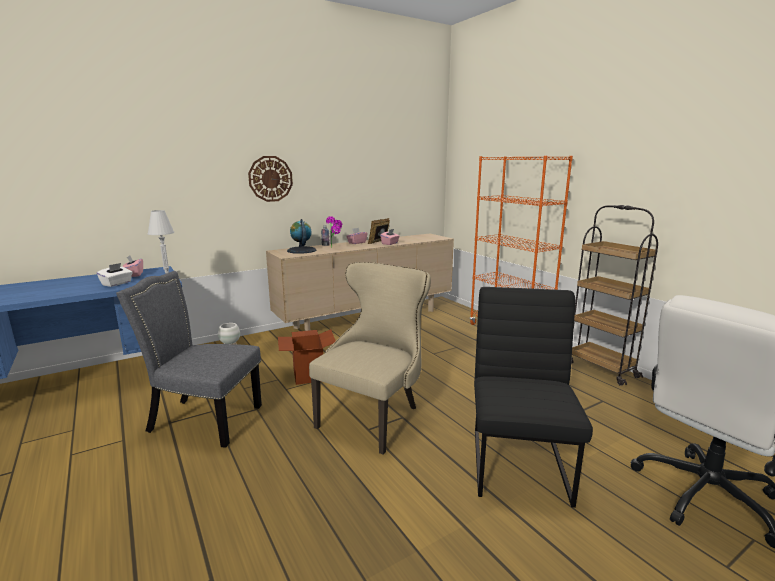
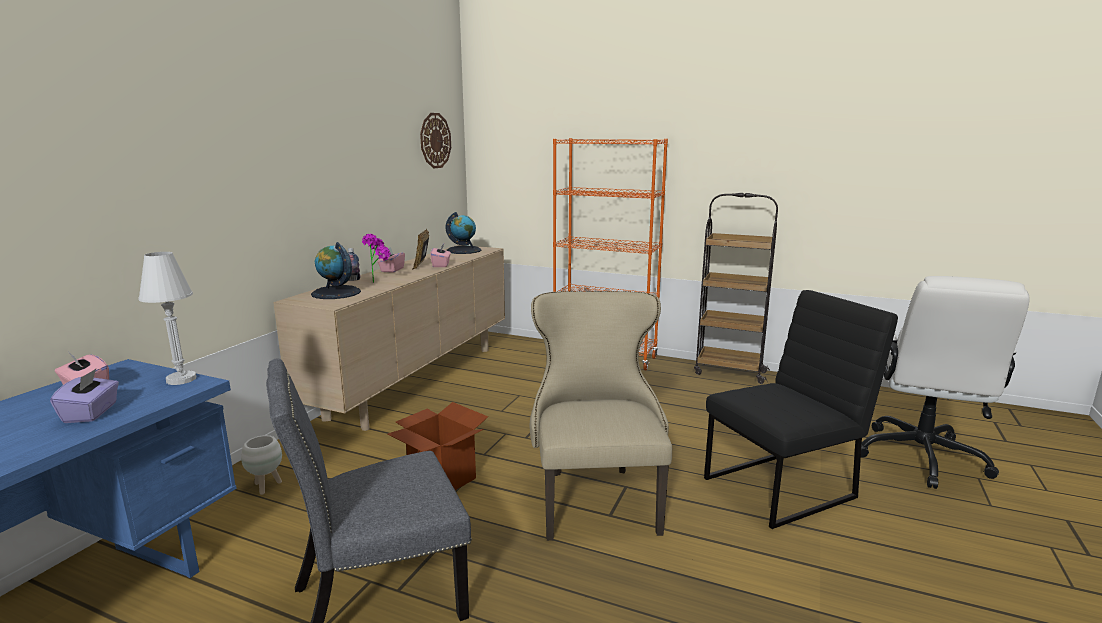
camera: 35 degrees left, 0 degrees up
white tissue box [97,263,133,287] -> purple tissue box [50,369,119,423]
wall clock [248,156,293,202] -> wall clock moved to [420,113,451,168]
black chair [474,287,593,508] -> black chair turned 90 degrees clockwise [704,290,898,529]
none -> globe [446,212,482,254]

